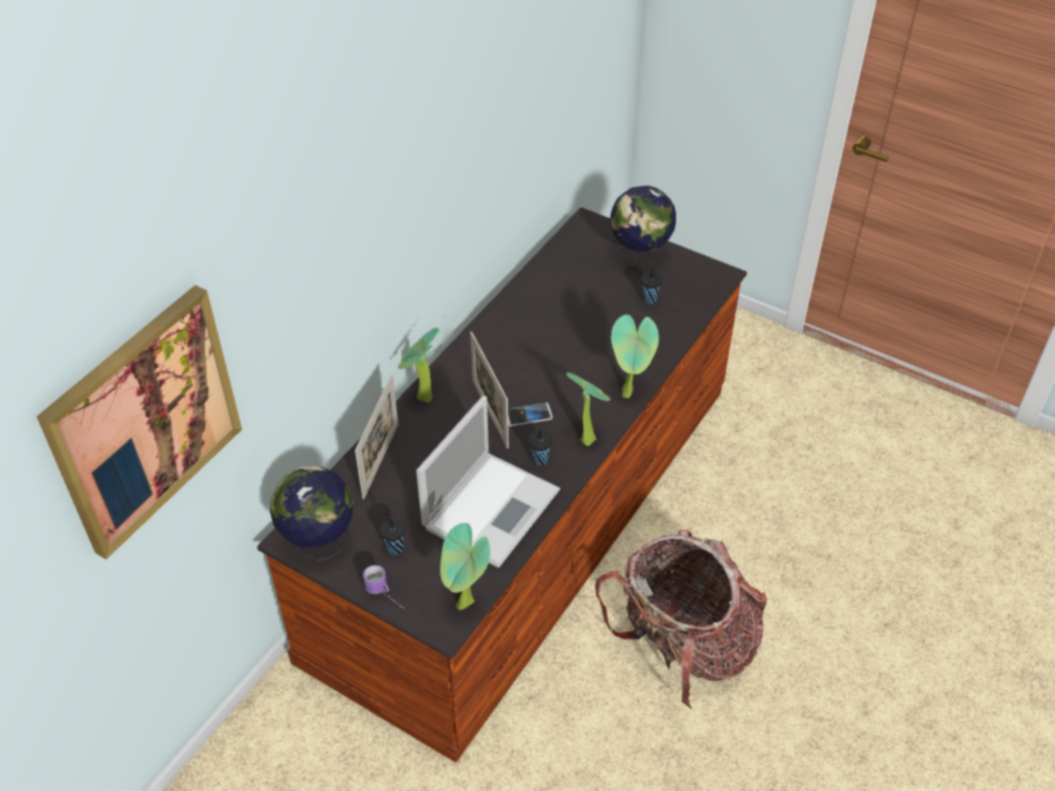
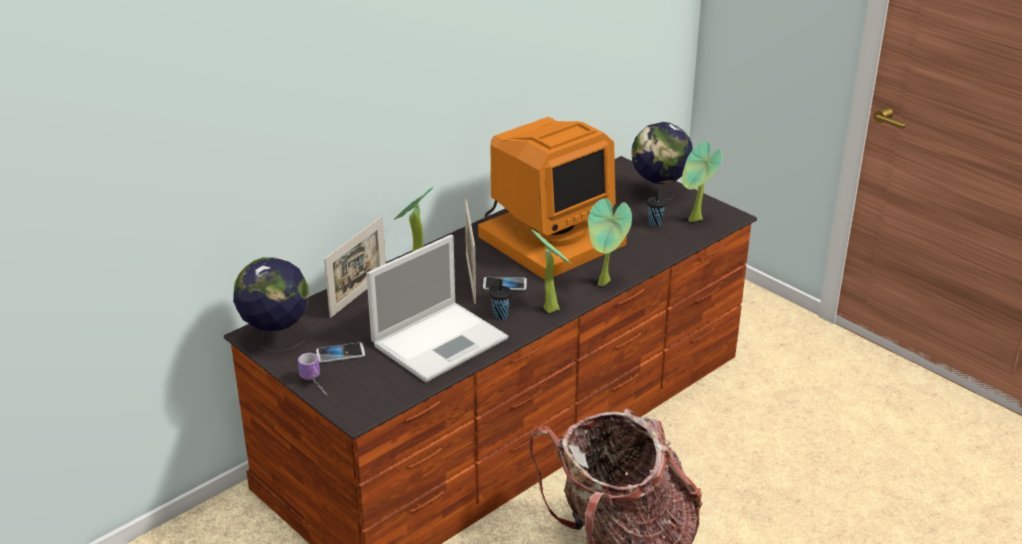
camera: 15 degrees right, 15 degrees down
picture [37,285,242,559] -> none
black cup [380,513,405,555] -> phone [316,342,365,363]
potted plant [440,523,490,610] -> potted plant moved to [682,142,723,222]
none -> monitor [478,117,627,280]

